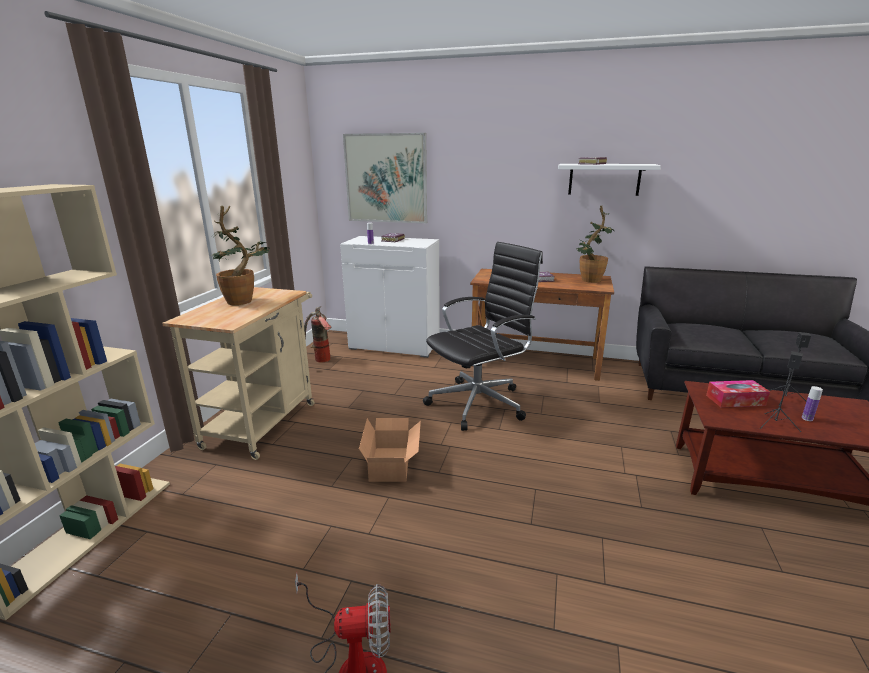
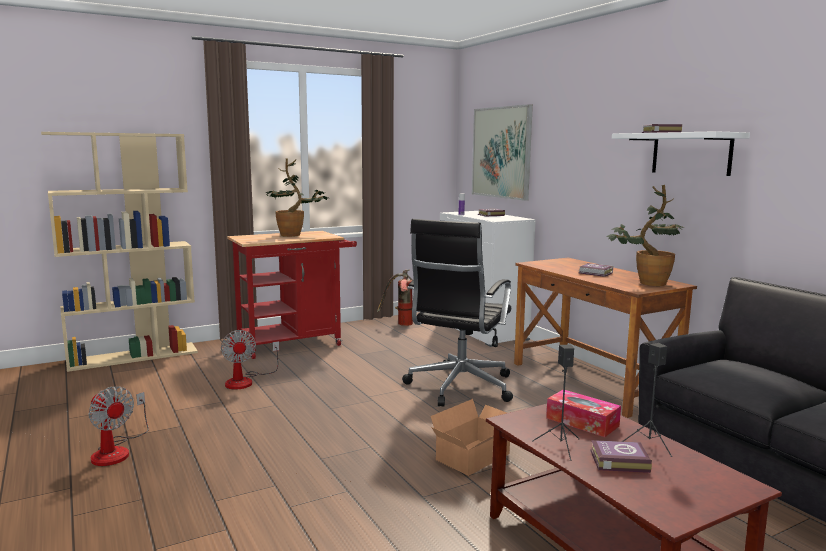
camera: 45 degrees right, 10 degrees down
beige cart [162,287,315,460] -> red cart [227,231,357,359]
cardboard box [359,418,421,482] -> cardboard box moved to [431,399,510,476]
black office chair [423,242,543,431] -> black office chair turned 105 degrees clockwise [402,219,513,407]
bottle [802,386,823,421] -> book [590,440,652,473]
none -> fan [221,330,279,390]

